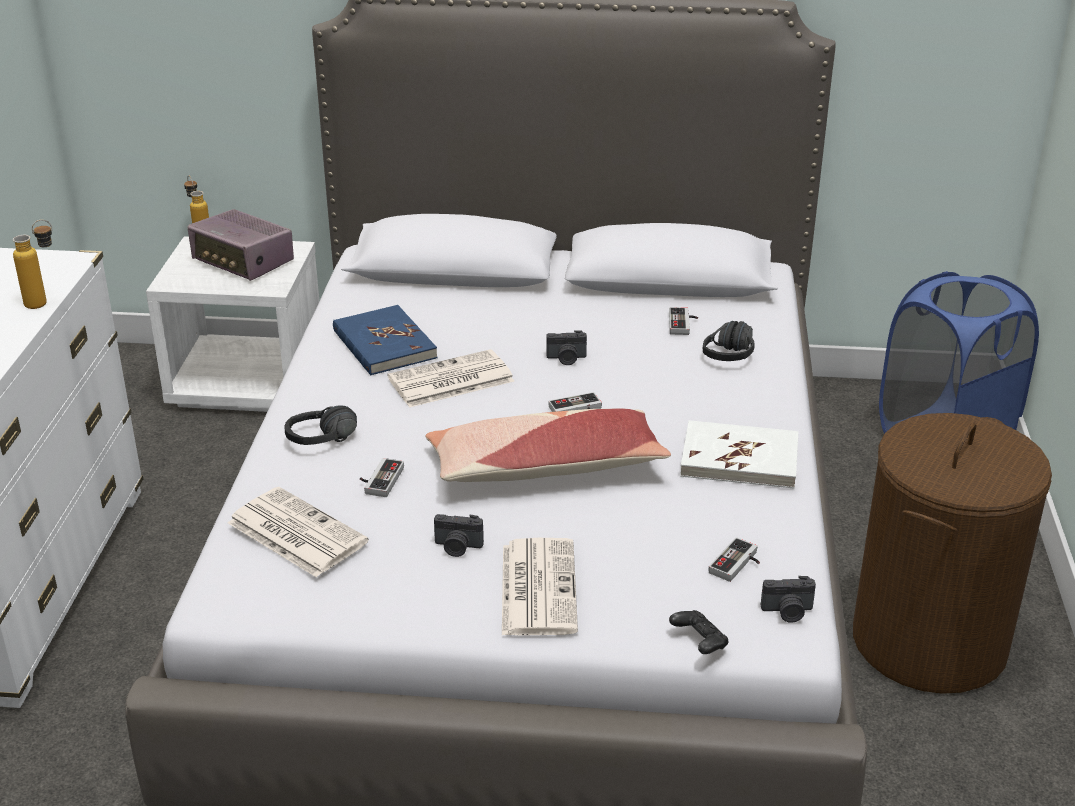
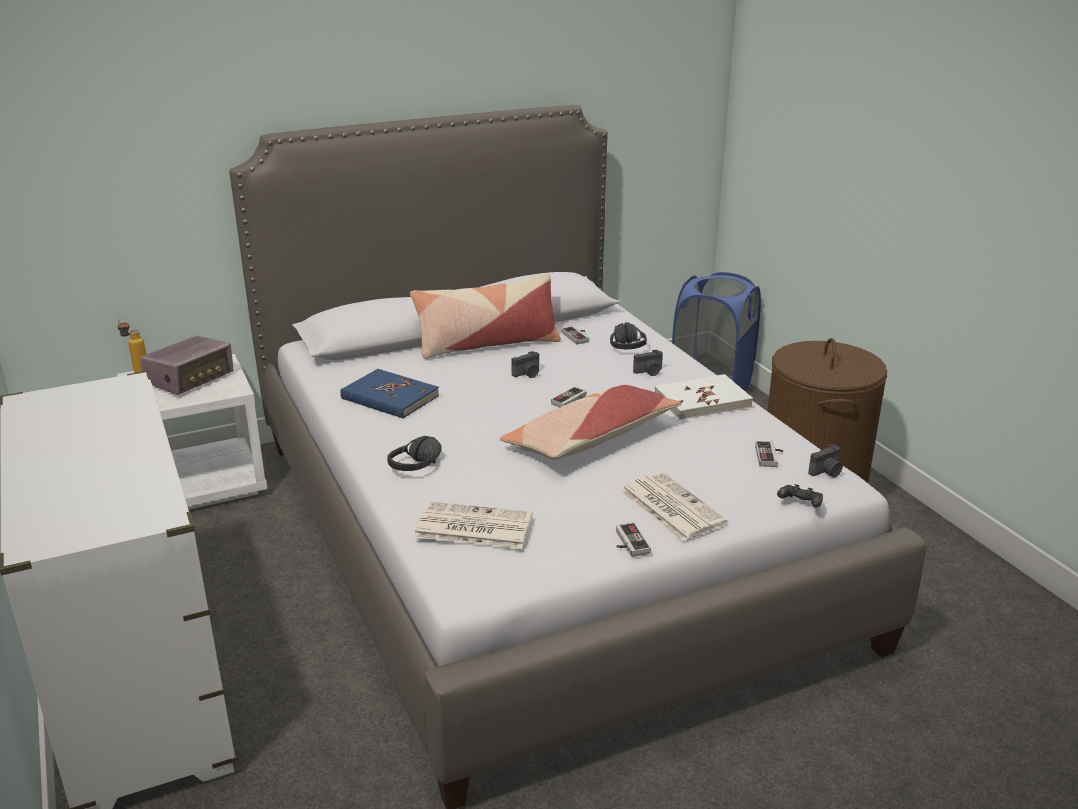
camera: 30 degrees left, 5 degrees down
bottle [13,220,52,309] -> none
radio [187,209,294,281] -> radio turned 60 degrees counterclockwise [140,336,234,395]
game controller [360,458,404,497] -> game controller moved to [616,523,651,557]
newspaper [388,349,514,408] -> none
camera [434,514,484,557] -> camera moved to [633,350,663,376]
none -> pillow [410,273,561,359]

